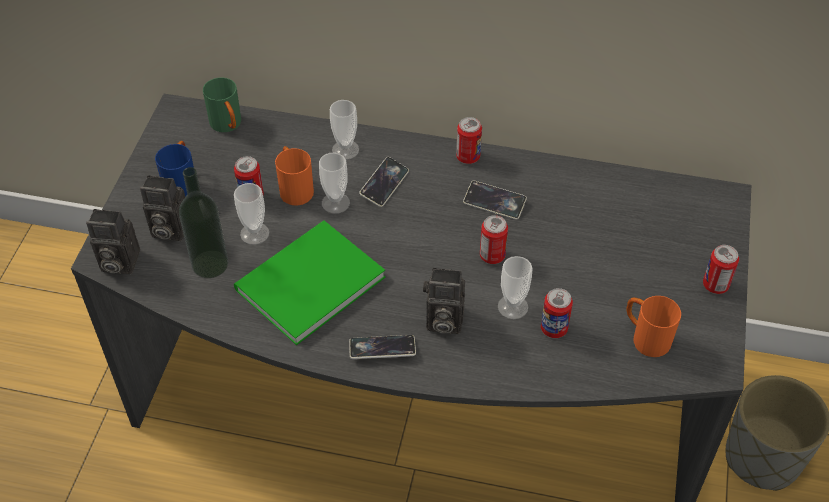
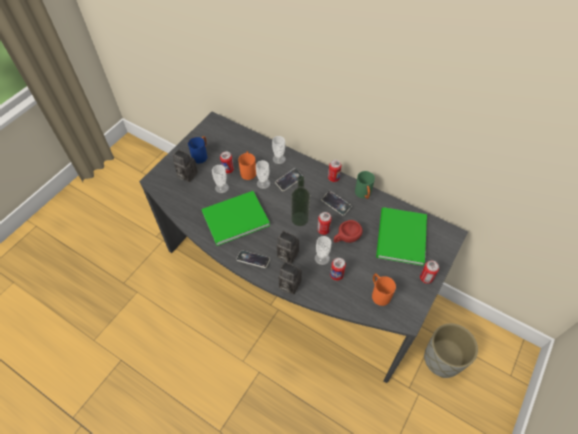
camera: 20 degrees right, 5 degrees up
camera [86,209,140,274] -> camera moved to [278,262,302,295]
bottle [179,167,229,278] -> bottle moved to [291,176,310,226]
green mug [203,78,241,132] -> green mug moved to [355,171,375,199]
none -> red cup [333,220,363,243]
none -> green book [376,207,427,266]

